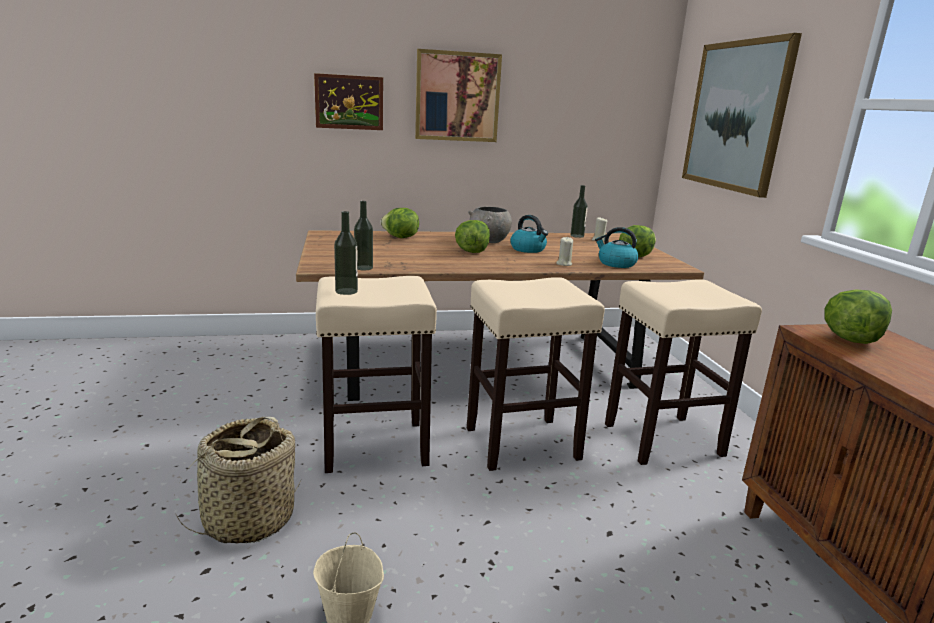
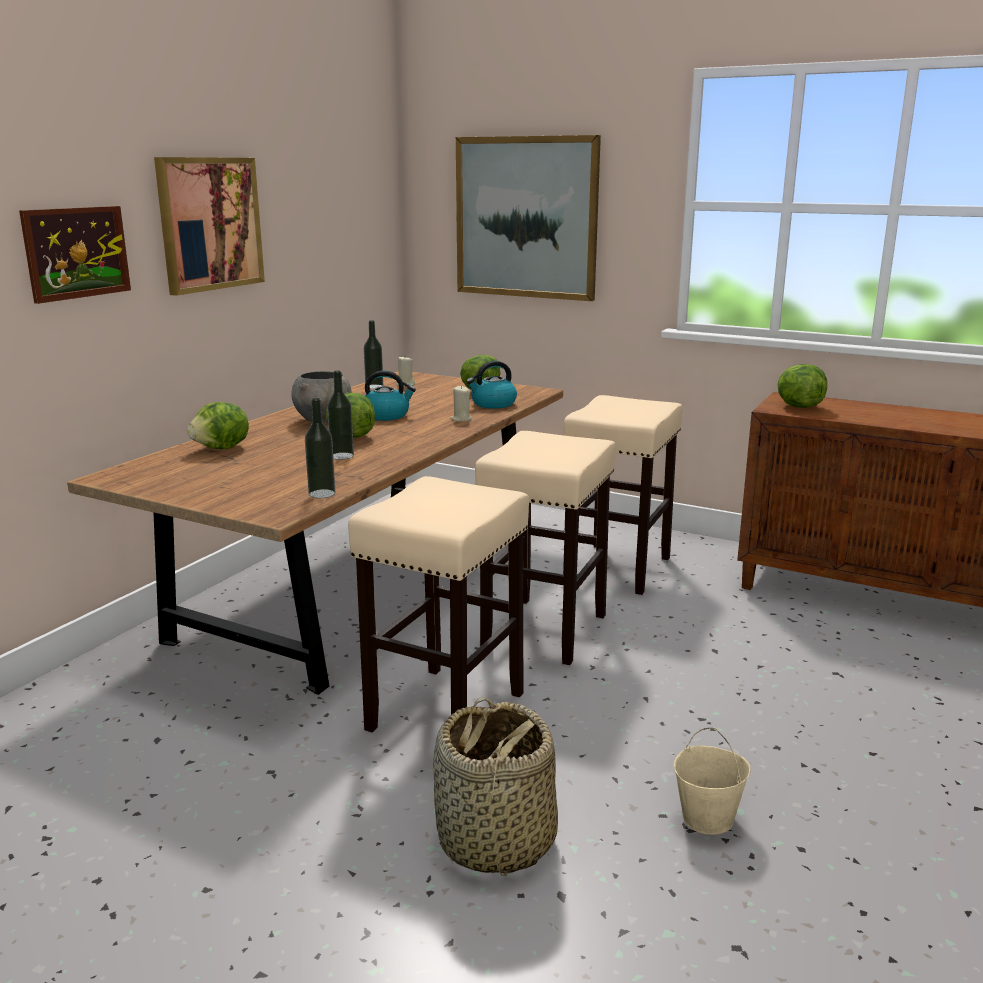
camera: 50 degrees left, 0 degrees up
bottle [334,211,358,295] -> bottle moved to [327,371,354,460]

